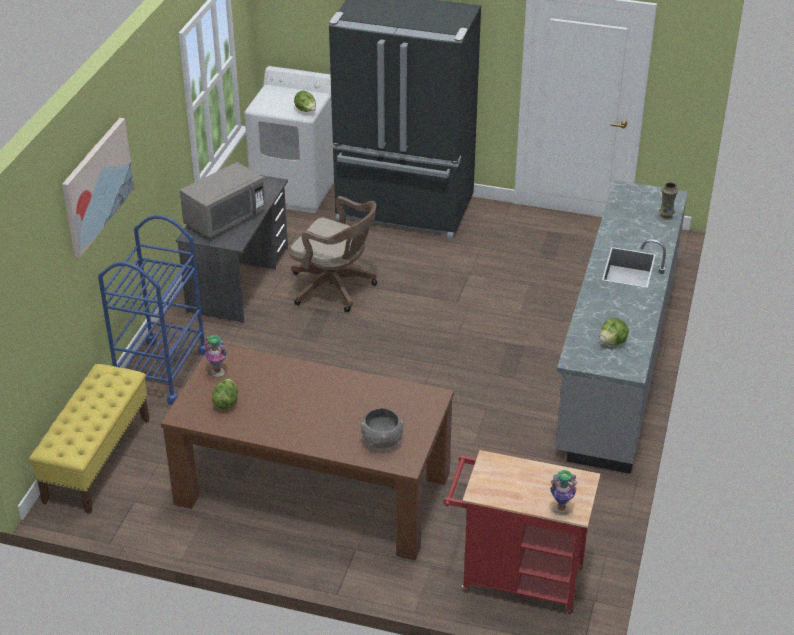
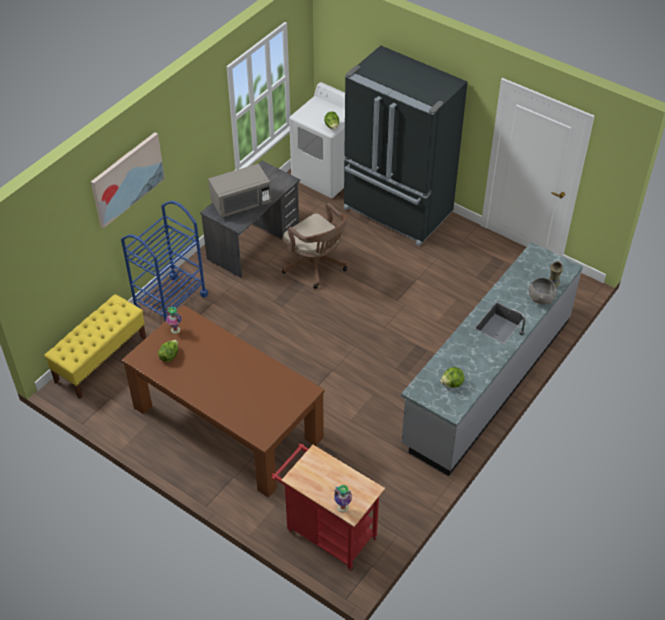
camera: 20 degrees right, 10 degrees up
grey bowl [360,408,404,449] -> grey bowl moved to [529,278,558,305]

